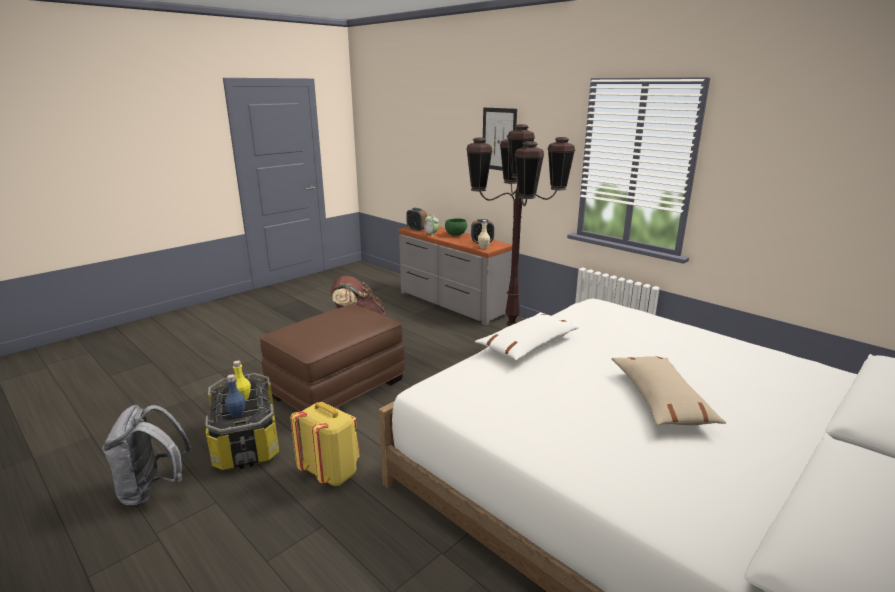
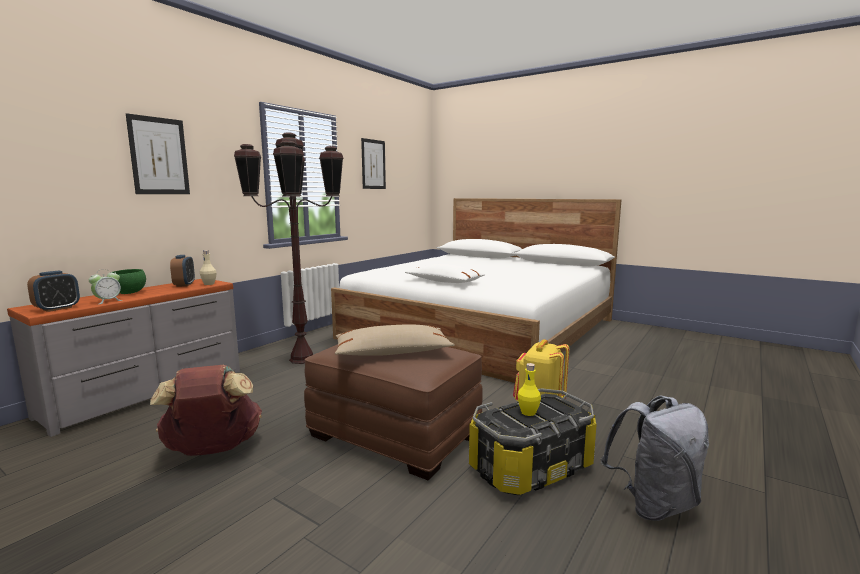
camera: 100 degrees left, 10 degrees down
blue bottle [225,374,246,417] -> none
beige pillow [612,356,726,426] -> beige pillow moved to [335,324,455,356]
none -> picture [361,138,386,189]

